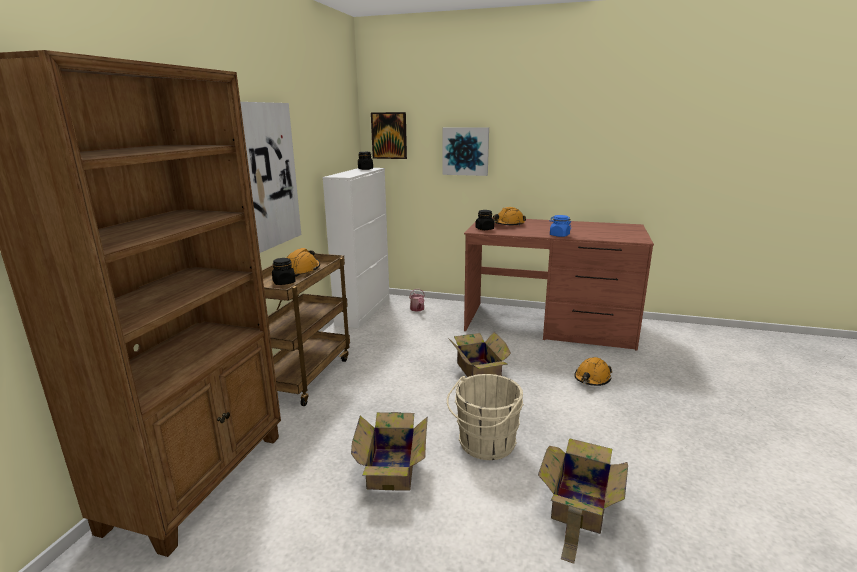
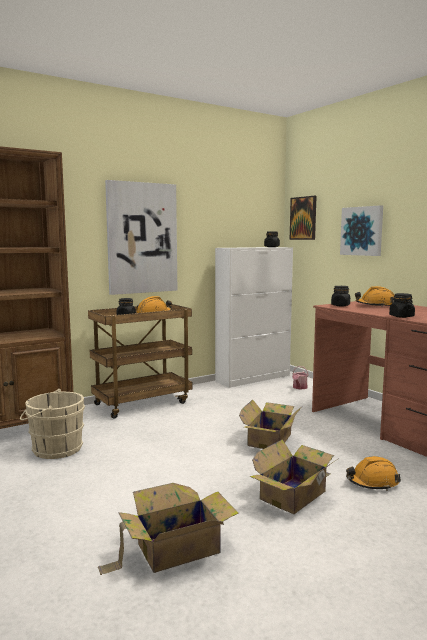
camera: 40 degrees right, 10 degrees down
cardboard box [351,412,428,490] -> cardboard box moved to [250,440,338,514]
beige bucket [447,374,524,460] -> beige bucket moved to [20,389,85,459]
blue jar [550,215,571,237] -> black jar [389,293,415,318]

